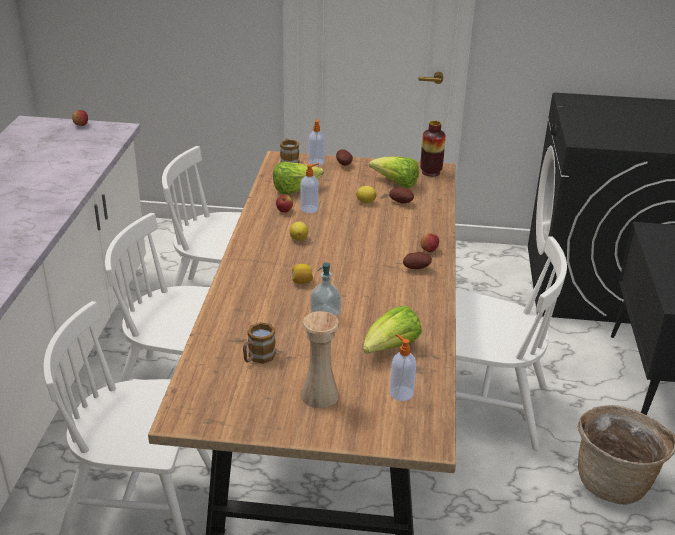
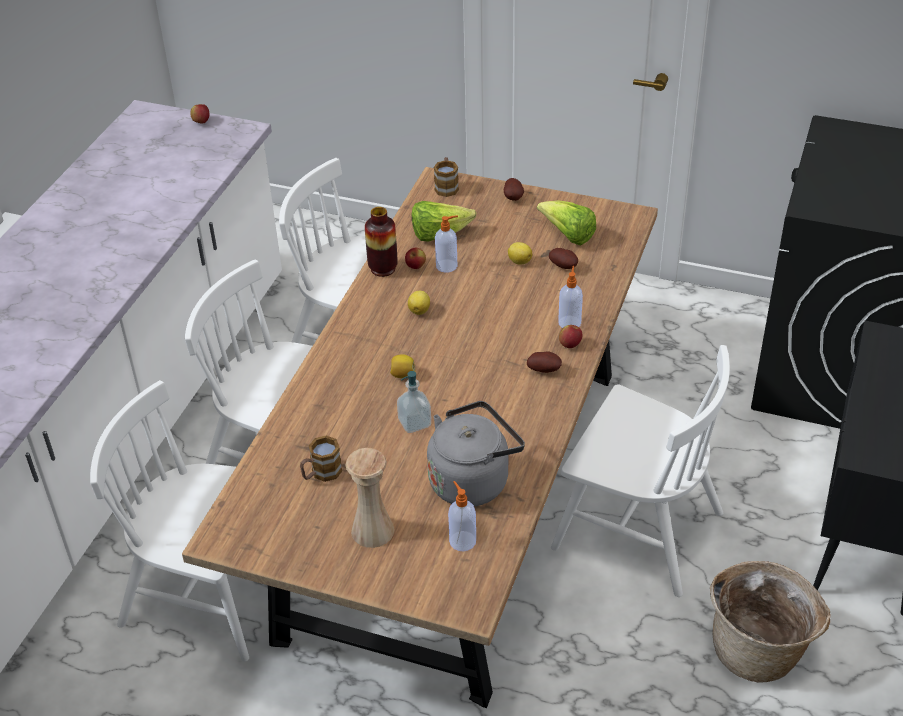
camera: 15 degrees right, 10 degrees up
soap dispenser [308,118,325,166] -> soap dispenser moved to [558,266,583,328]
lettuce [363,306,422,354] -> grey kettle [427,401,525,506]
vase [420,121,446,176] -> vase moved to [365,207,398,277]

